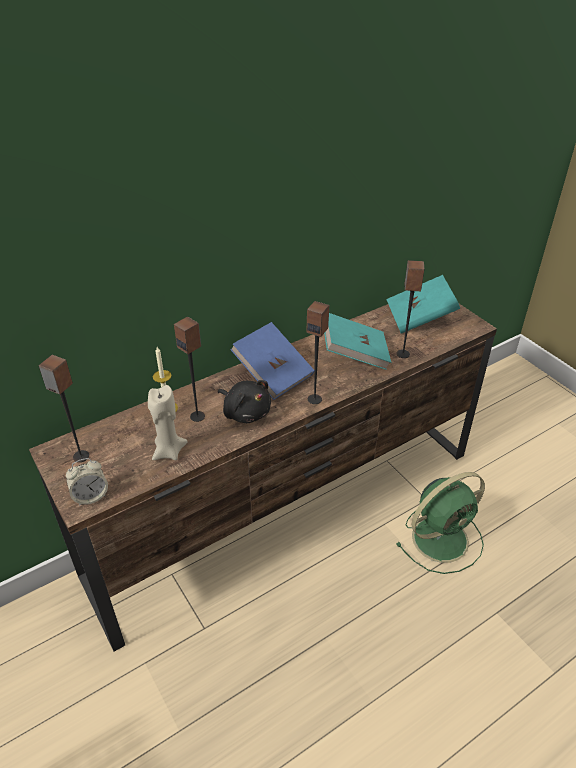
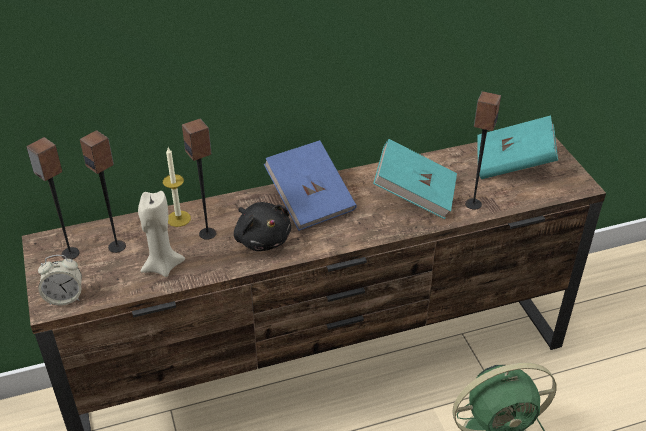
camera: 15 degrees right, 0 degrees up
speaker [307,301,329,404] -> speaker moved to [80,131,126,253]

